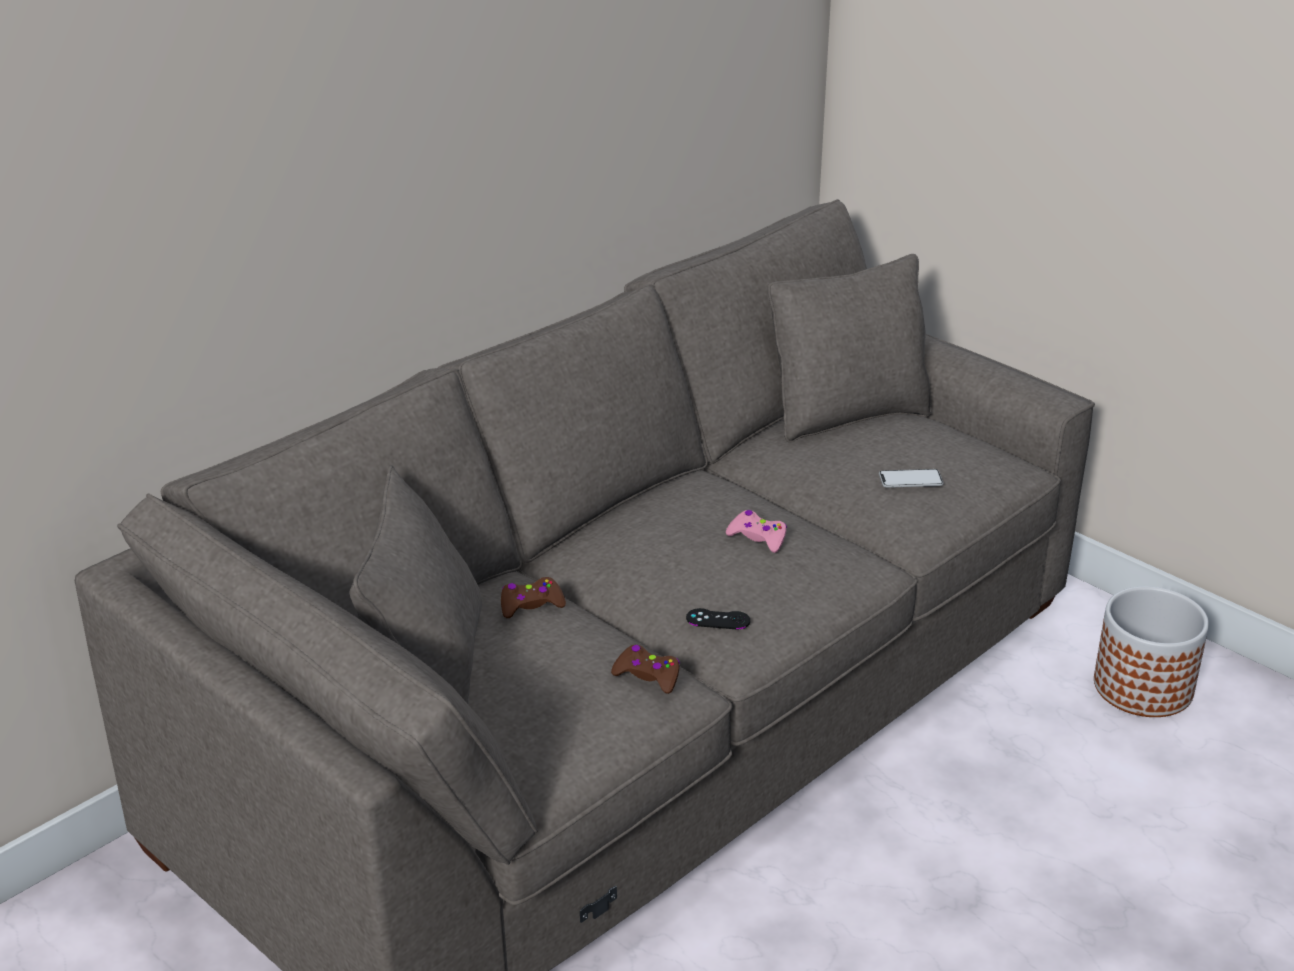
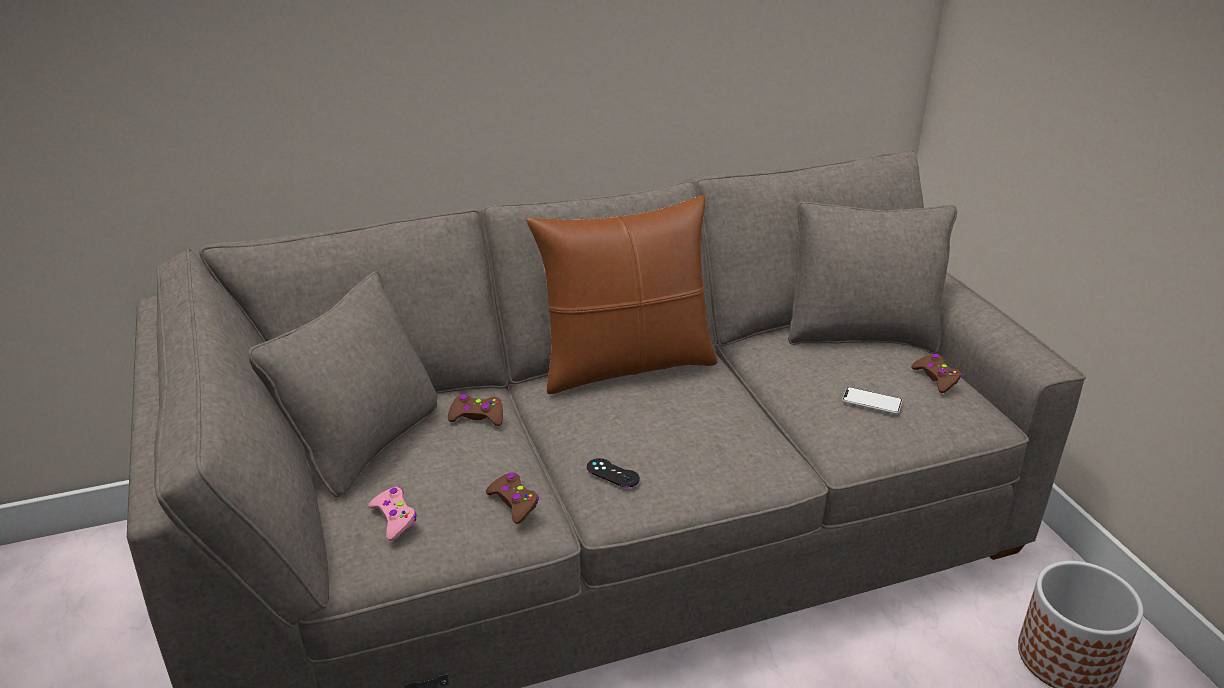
camera: 25 degrees right, 0 degrees up
pink game controller [726,510,787,553] -> pink game controller moved to [369,487,417,541]
none -> brown pillow [526,195,717,394]
none -> brown game controller [911,354,962,393]

